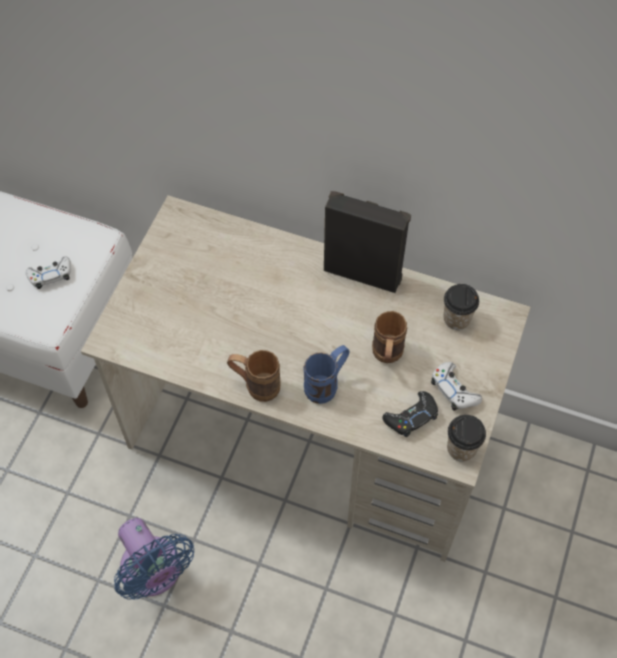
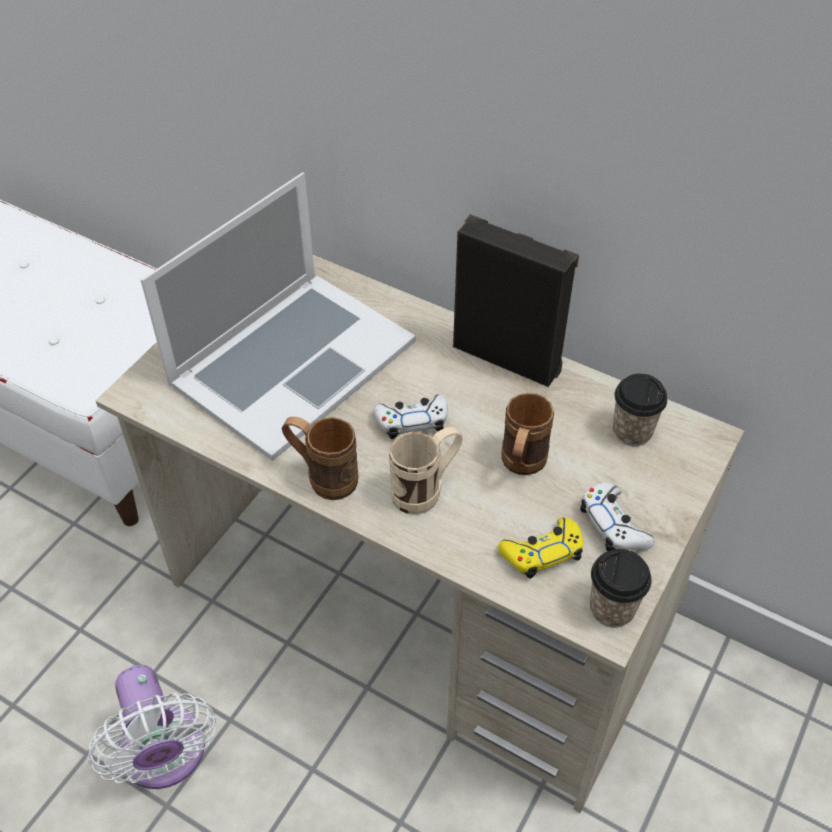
camera: 10 degrees right, 10 degrees down
white game controller [26,257,71,289] -> white game controller moved to [373,394,448,439]
blue fan [114,518,194,600] -> white fan [87,665,216,789]
blue mug [303,345,350,404] -> beige mug [389,427,463,515]
black game controller [382,391,438,437] -> yellow game controller [498,517,583,579]
none -> laptop [141,172,416,461]

